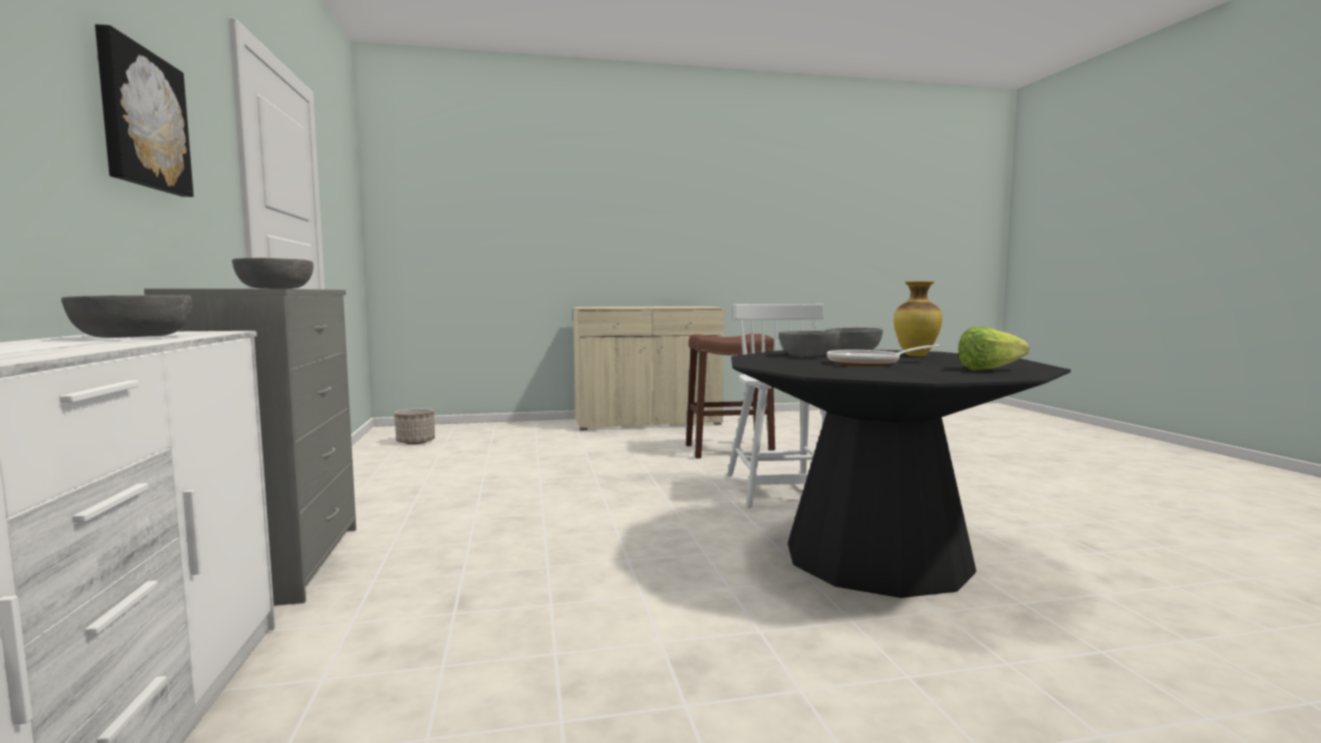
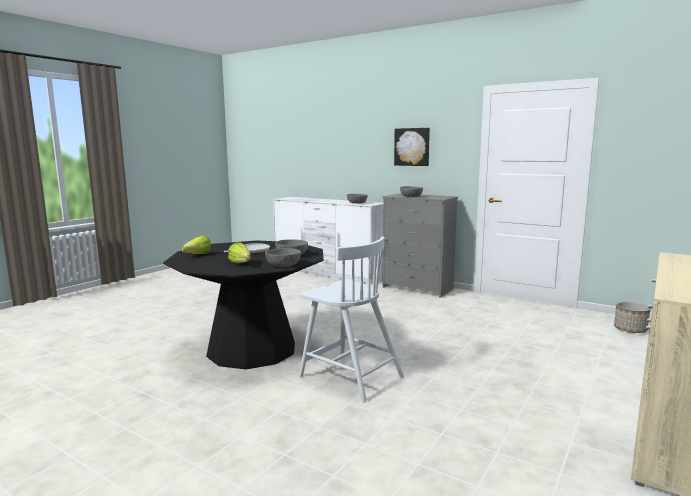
camera: 135 degrees right, 5 degrees up
brown stool [686,334,775,459] -> none
vase [894,281,942,356] -> lettuce [228,242,250,263]

